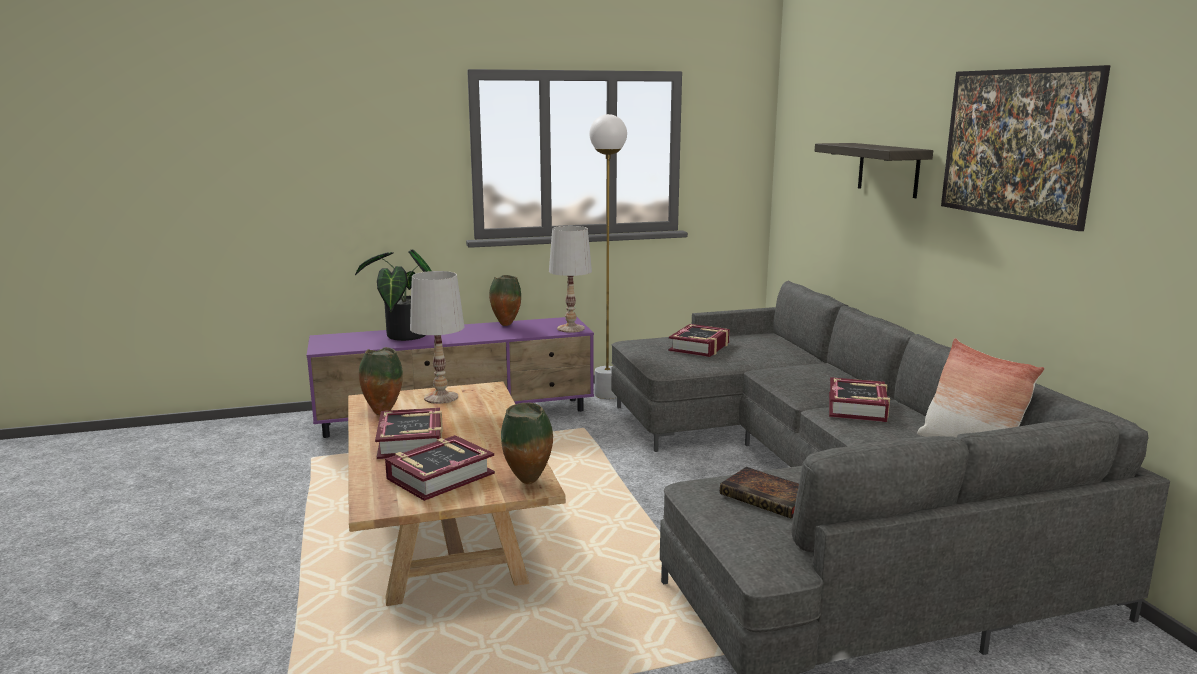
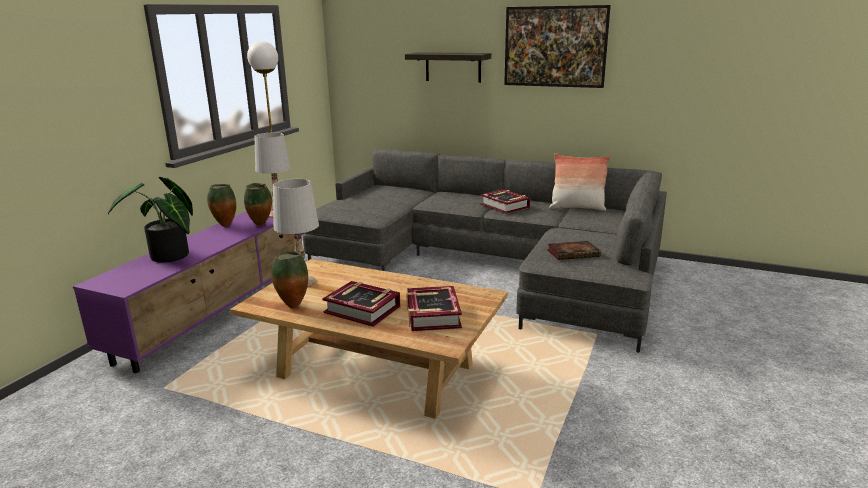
camera: 50 degrees left, 5 degrees up
vase [501,403,553,484] -> vase moved to [244,183,272,226]
book [668,324,730,357] -> none

